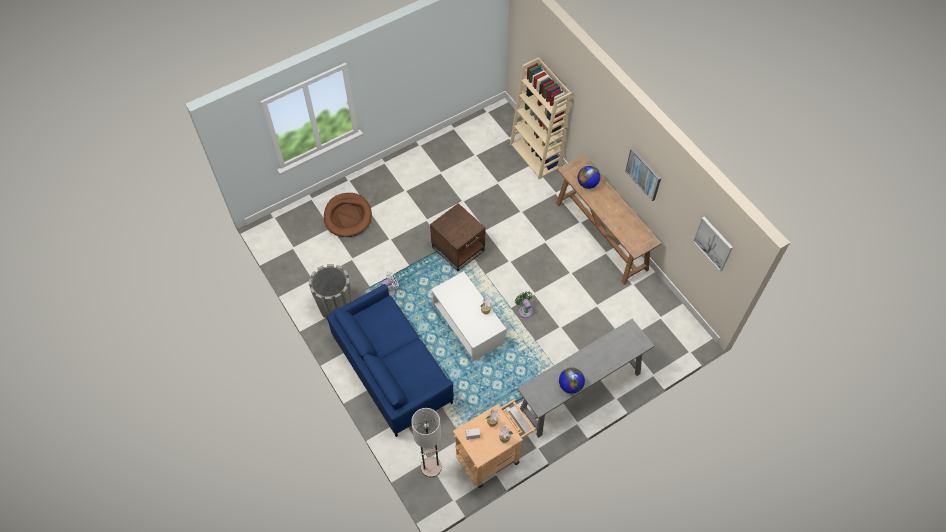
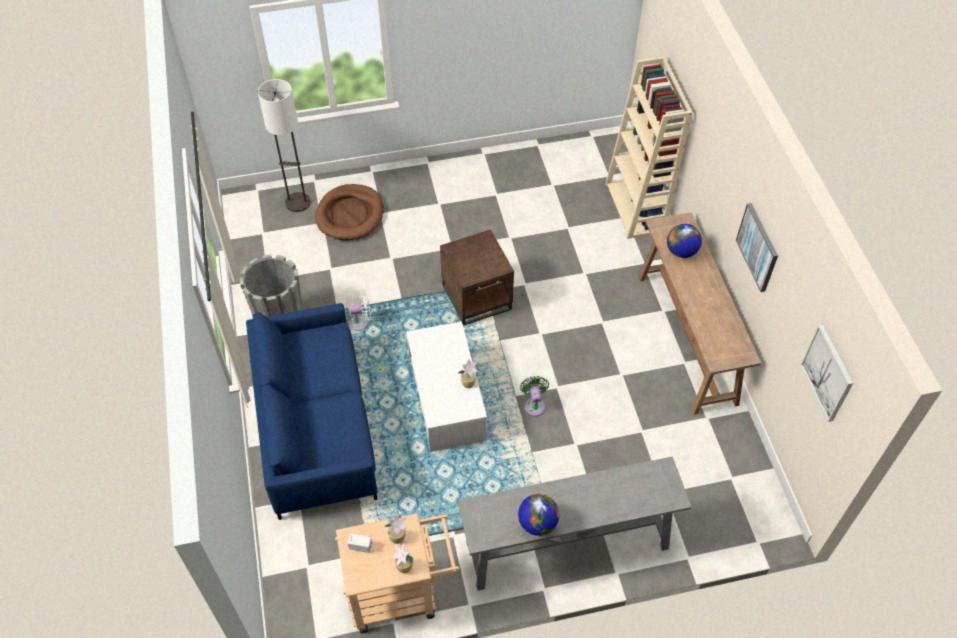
camera: 20 degrees right, 5 degrees down
floor lamp [411,408,442,477] -> floor lamp moved to [258,79,310,212]

